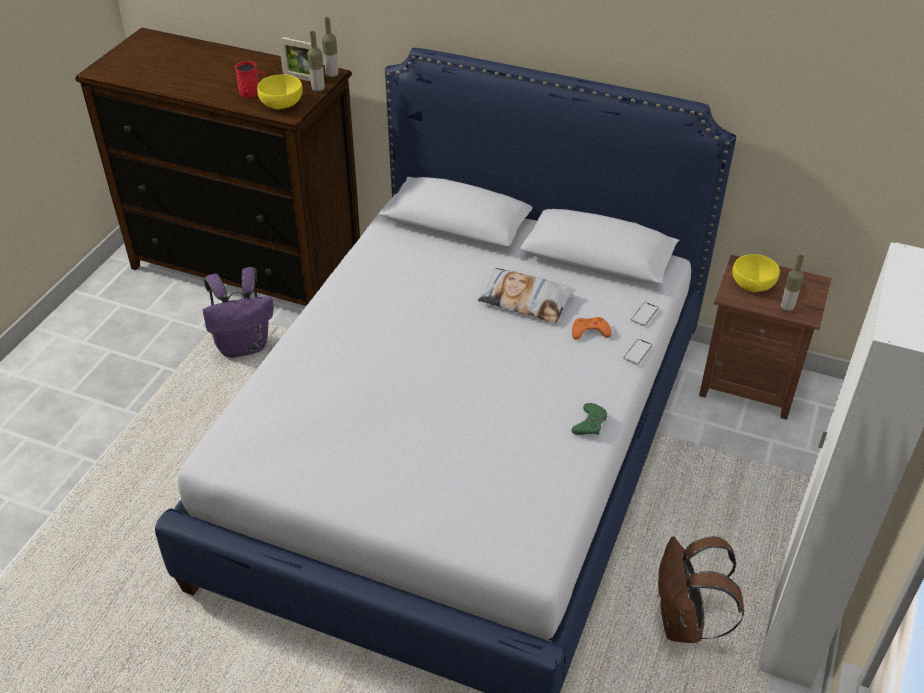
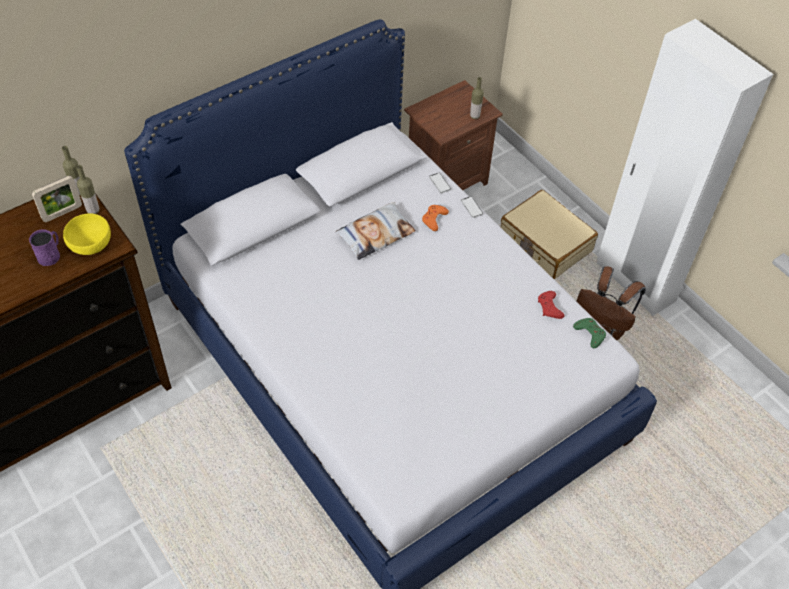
camera: 60 degrees left, 10 degrees up
purple backpack [203,267,273,358] -> none
red mug [235,61,266,98] -> purple mug [29,229,60,266]
green game controller [571,403,607,435] -> green game controller moved to [573,318,606,348]
yellow bowl [732,254,780,292] -> none
none -> beige suitcase [501,190,598,279]
none -> red game controller [538,291,564,319]

